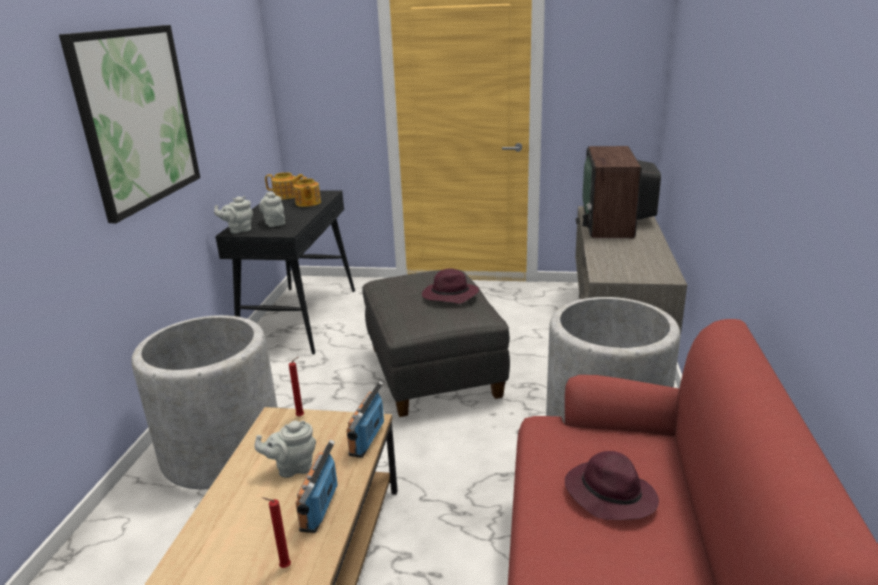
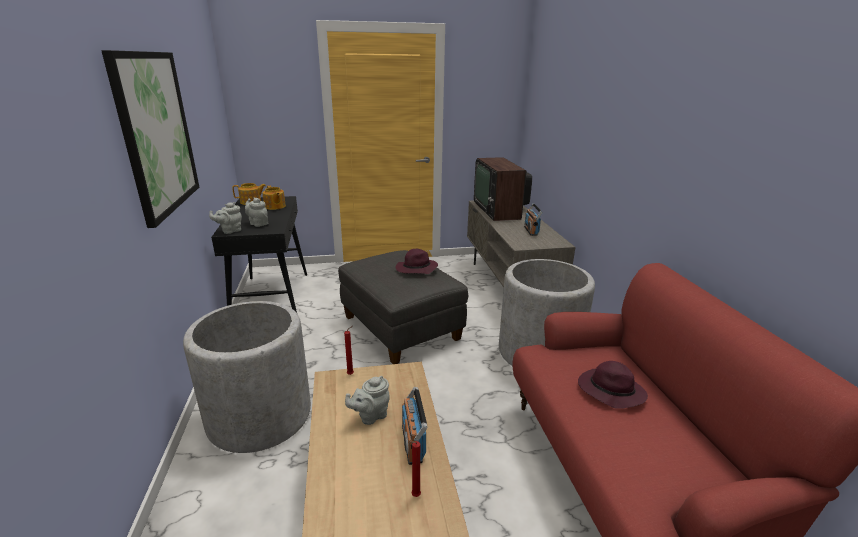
camera: 20 degrees left, 0 degrees up
radio [346,381,384,458] -> radio moved to [524,203,543,236]

